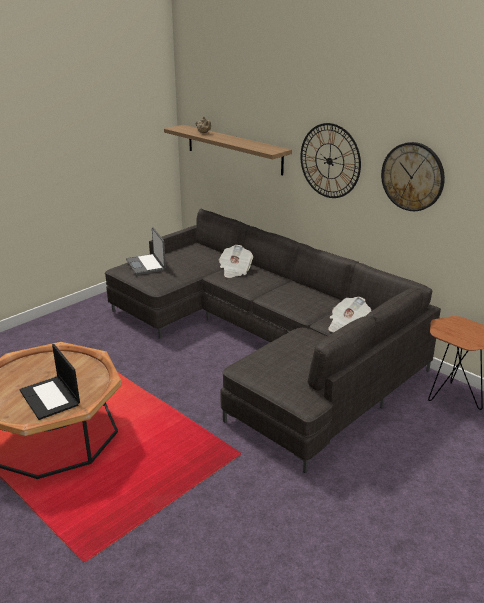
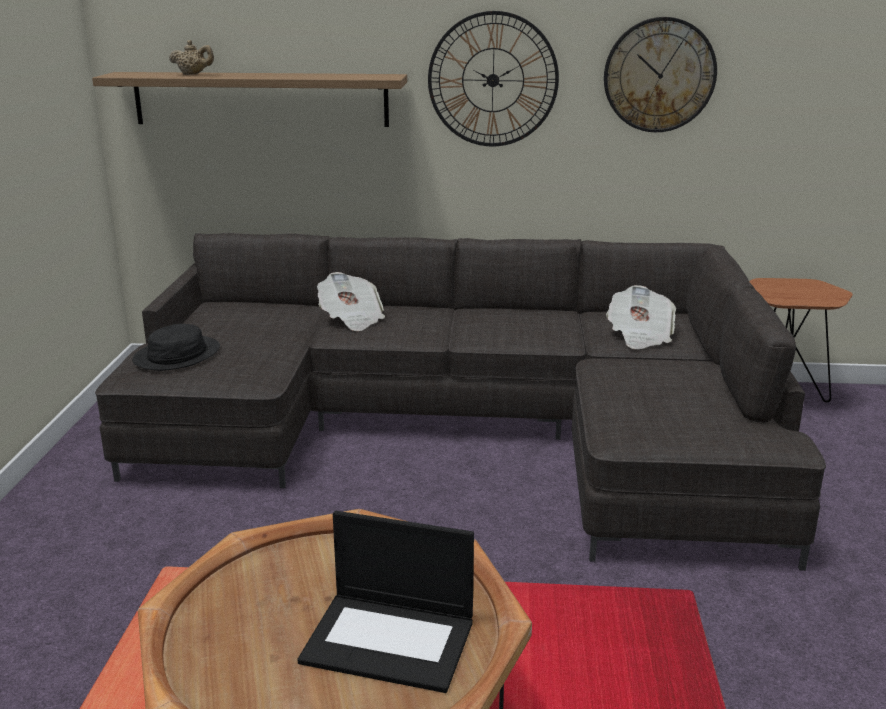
camera: 40 degrees left, 5 degrees down
laptop [126,227,166,275] -> black hat [132,324,220,371]

